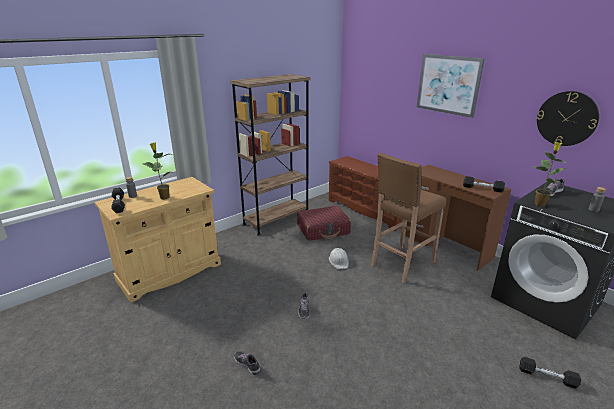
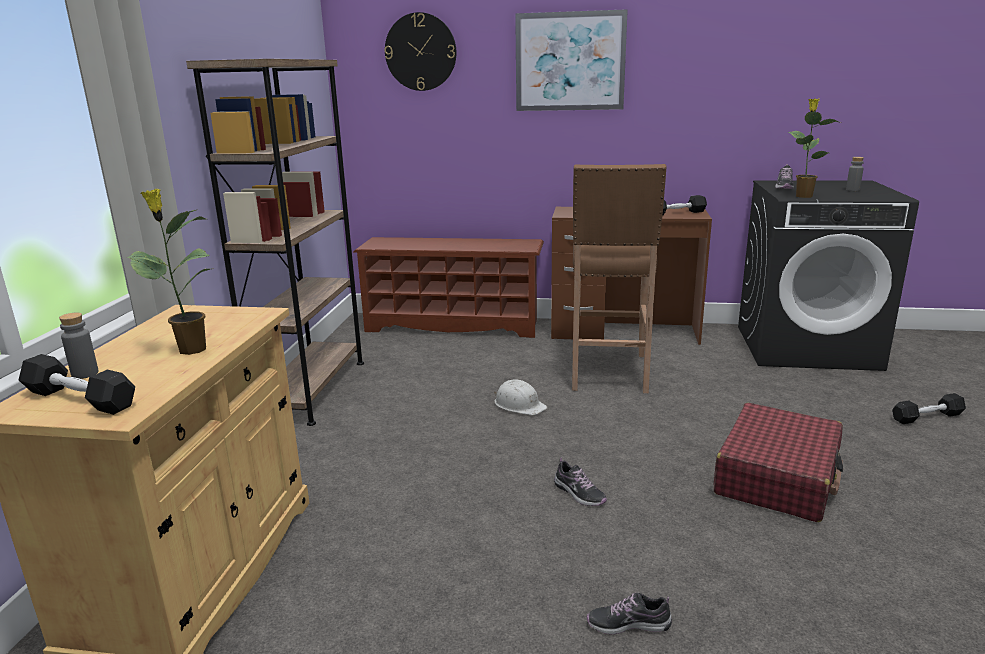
camera: 40 degrees left, 5 degrees down
red suitcase [297,206,351,241] -> red suitcase moved to [714,403,843,522]
wall clock [537,91,599,146] -> wall clock moved to [385,12,456,91]

